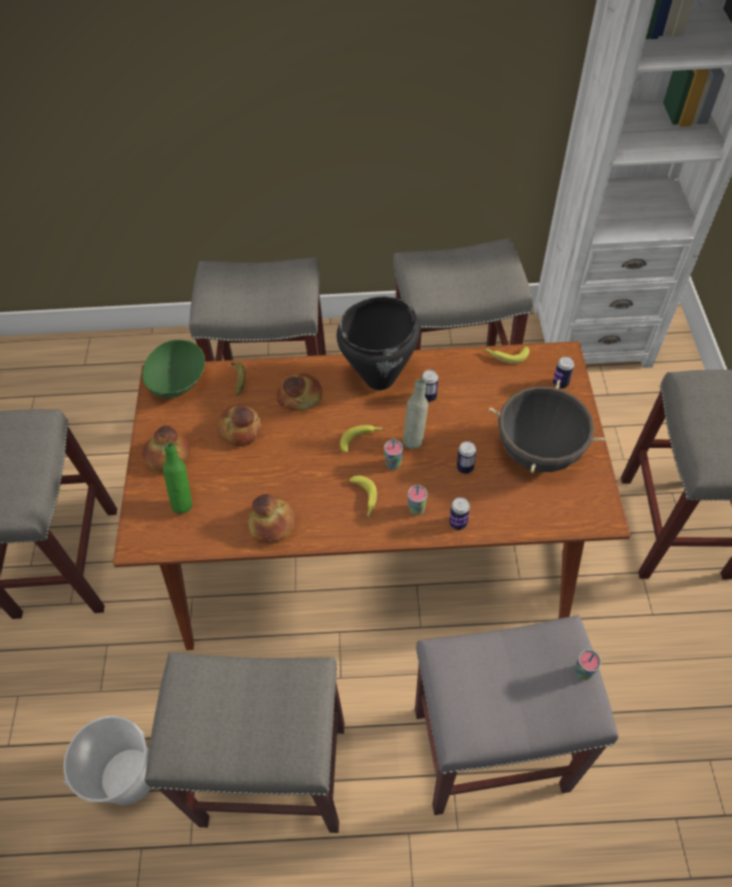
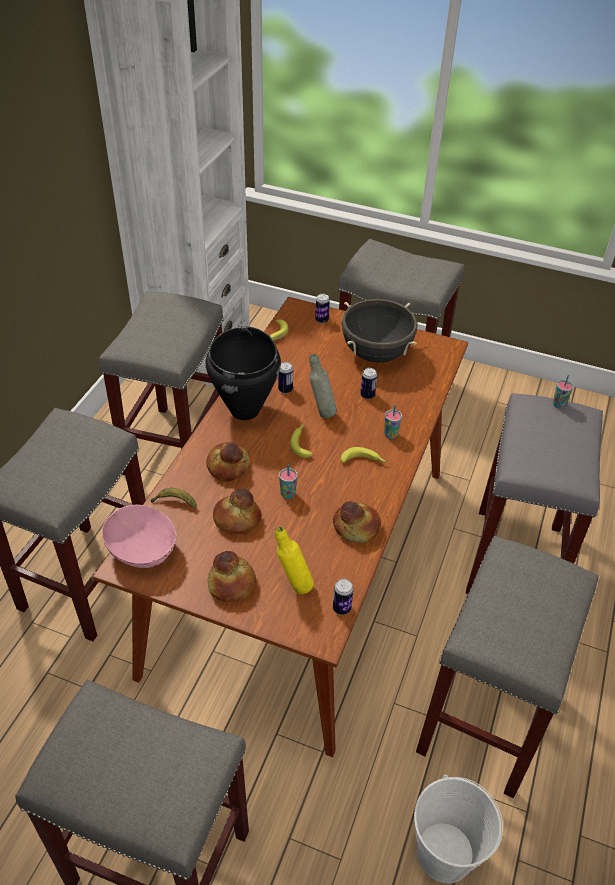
camera: 70 degrees left, 10 degrees down
green bowl [142,340,205,398] -> pink bowl [102,505,176,568]
green bottle [163,442,192,514] -> yellow bottle [275,527,314,594]
cup [384,438,403,470] -> cup moved to [279,464,297,499]
can [449,497,470,530] -> can moved to [333,579,353,615]

